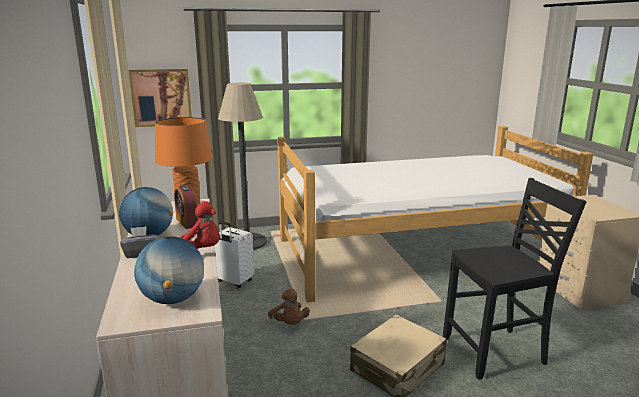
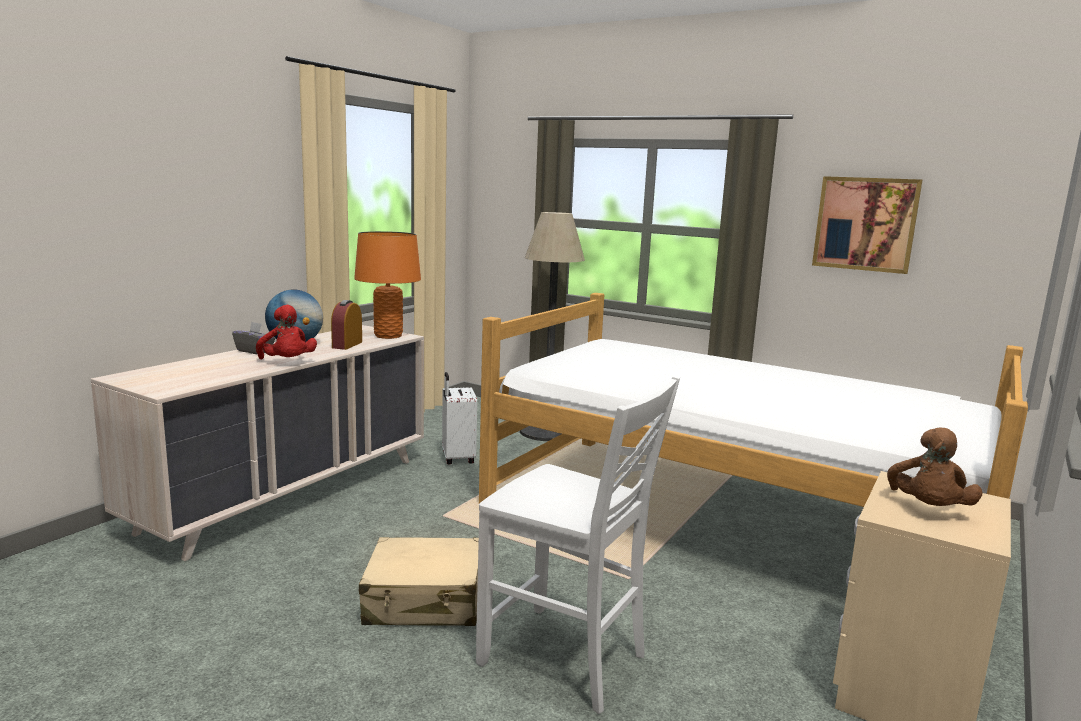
camera: 45 degrees right, 5 degrees down
picture [128,69,192,127] -> picture moved to [812,176,922,274]
globe [134,236,204,304] -> none
brown plush toy [268,289,310,325] -> brown plush toy moved to [887,427,982,506]
black chair [443,178,587,380] -> white chair [476,376,680,714]

